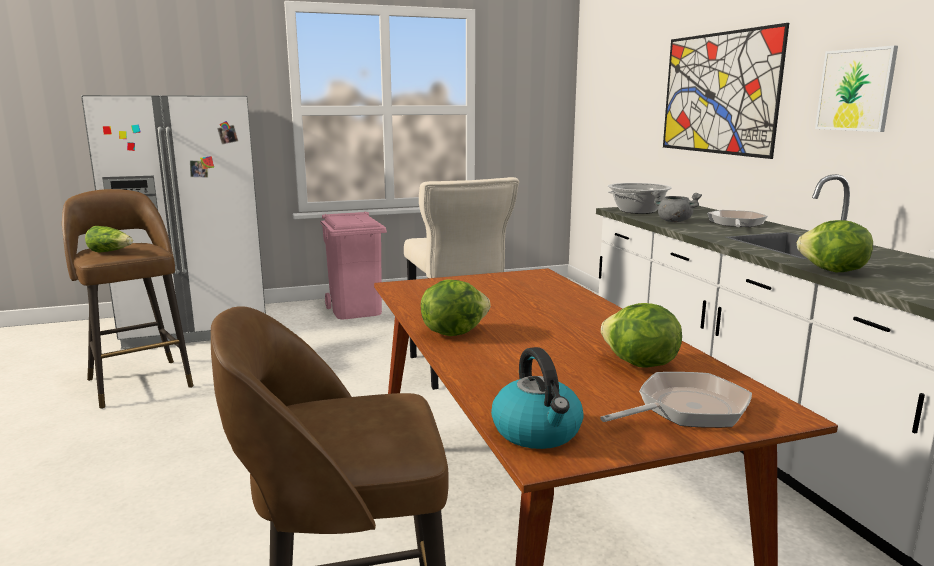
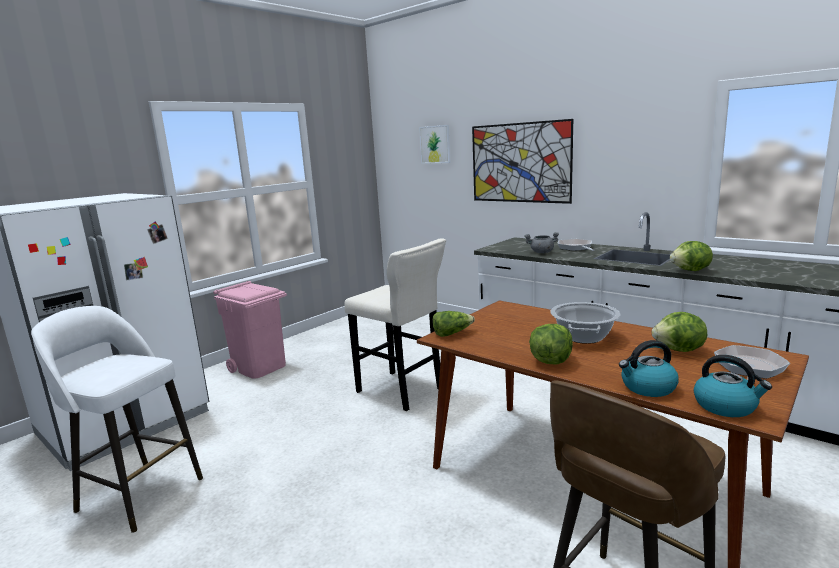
camera: 30 degrees left, 0 degrees up
brown stool [62,189,193,409] -> white stool [31,306,203,533]
lettuce [85,226,133,252] -> lettuce moved to [432,311,475,337]
cooking pot [608,183,672,214] -> cooking pot moved to [550,302,621,344]
picture [815,46,898,132] -> picture moved to [419,125,450,164]
none -> kettle [619,340,679,397]

